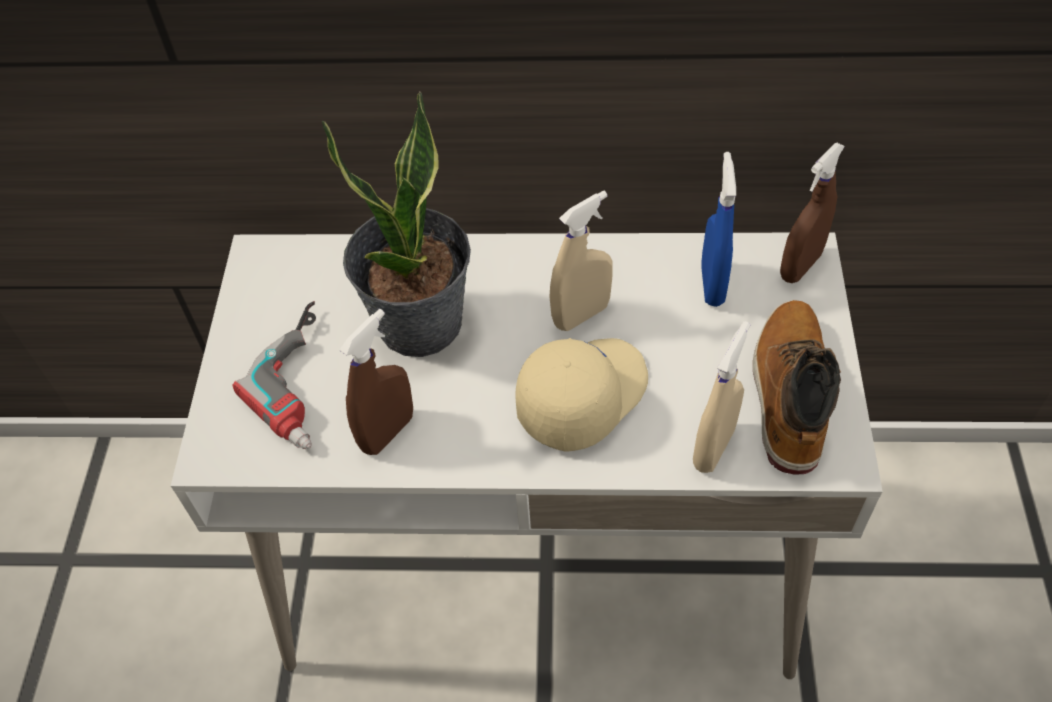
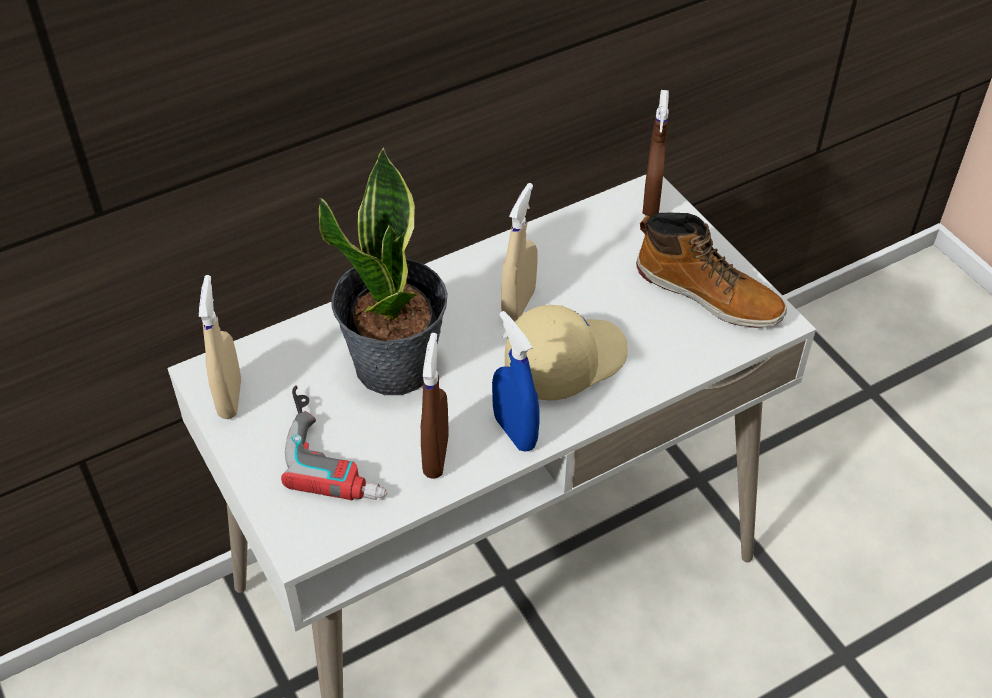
camera: 35 degrees left, 5 degrees down
beige cap [515,338,648,452] -> beige cap turned 45 degrees clockwise [505,305,628,400]
beige spray bottle [693,321,750,473] -> beige spray bottle moved to [199,275,241,419]
blue spray bottle [701,152,736,307] -> blue spray bottle moved to [492,311,539,451]
boot [753,300,841,474] -> boot turned 150 degrees clockwise [636,213,787,328]

